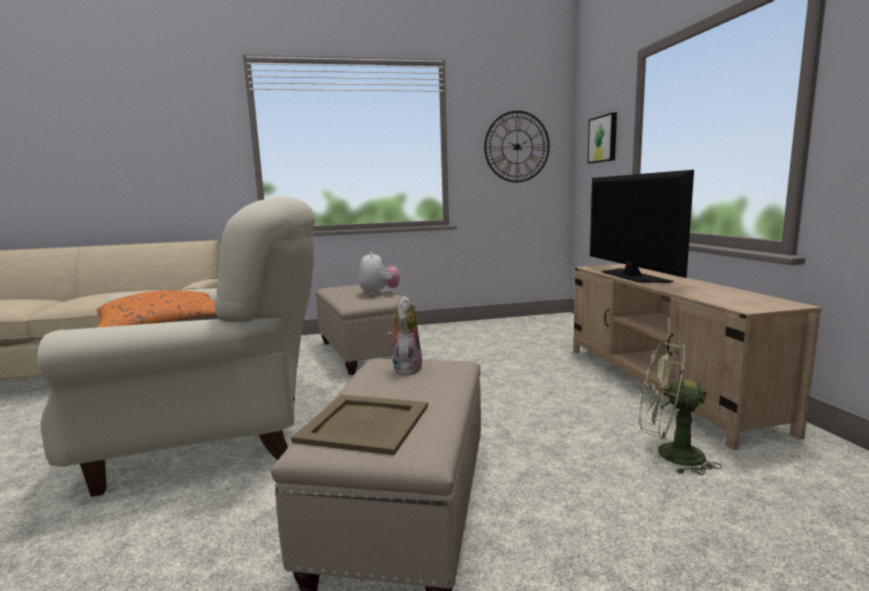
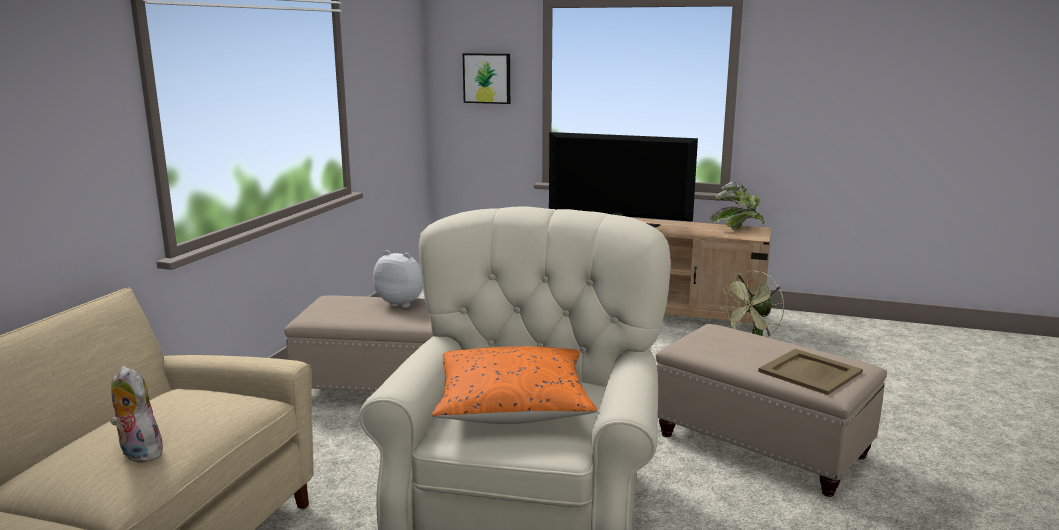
camera: 60 degrees left, 5 degrees up
plush toy [387,295,423,375] -> plush toy moved to [110,366,164,463]
wall clock [484,111,550,182] -> none
none -> potted plant [710,182,764,230]

